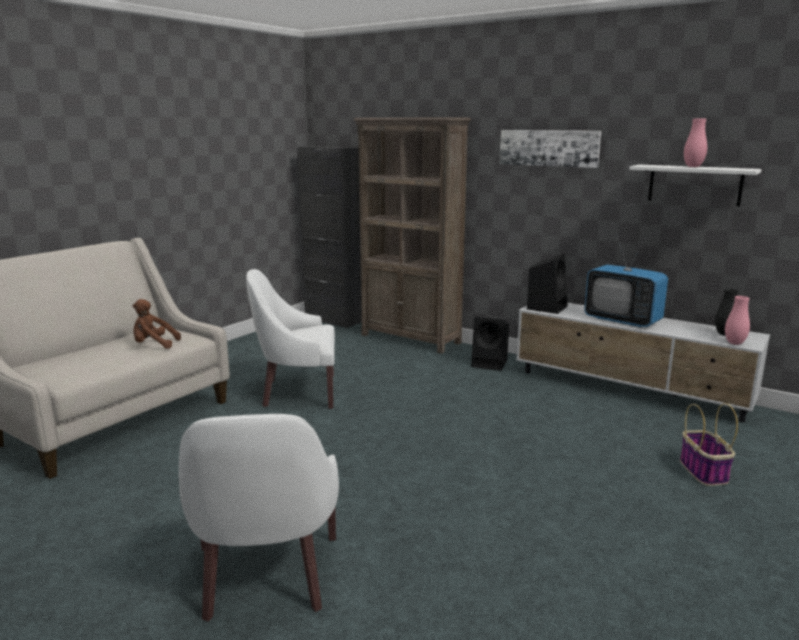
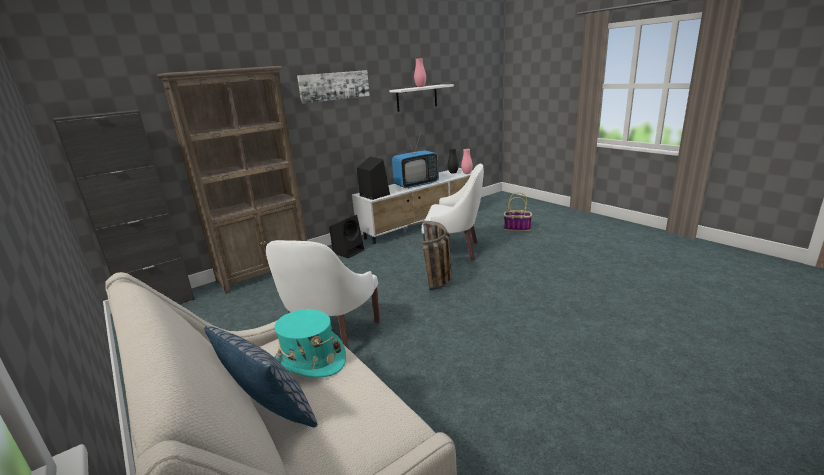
camera: 70 degrees left, 5 degrees up
brown plush toy [133,299,181,349] -> turquoise hat [274,309,346,377]
white armchair [179,414,339,622] -> white armchair moved to [422,164,484,261]
none -> pillow [204,326,317,428]
none -> basket [404,221,451,290]

